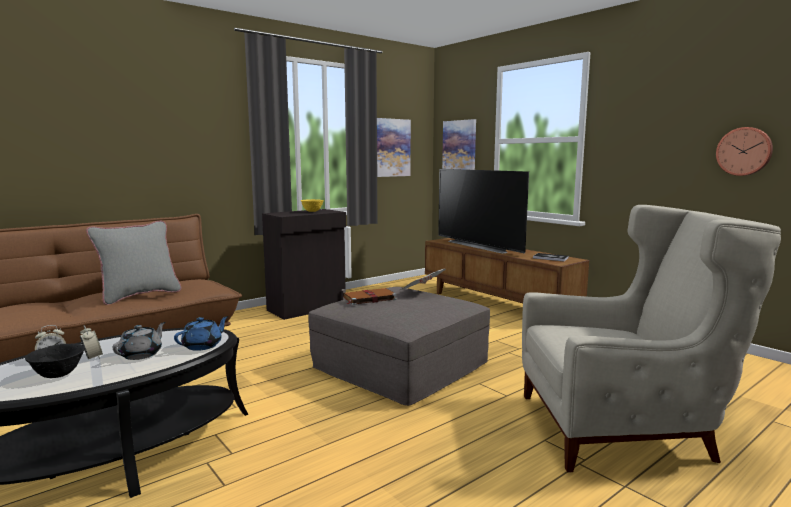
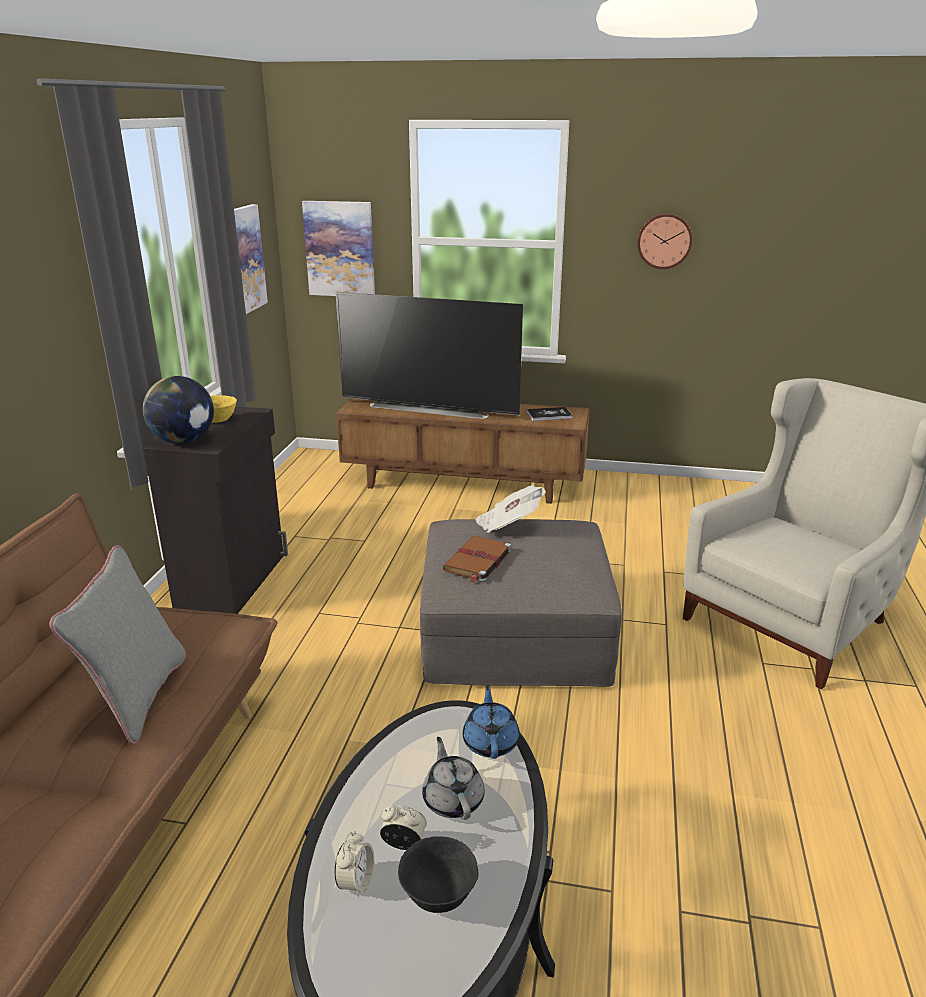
camera: 40 degrees left, 15 degrees up
wall clock [716,127,773,176] -> wall clock moved to [637,213,692,269]
none -> globe [143,376,214,444]

